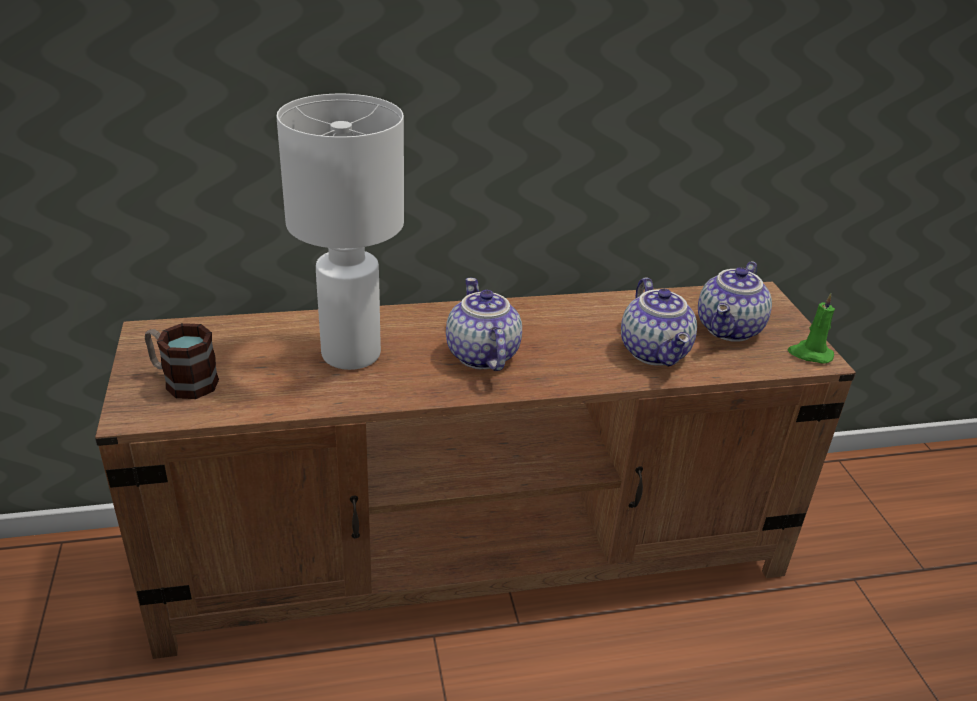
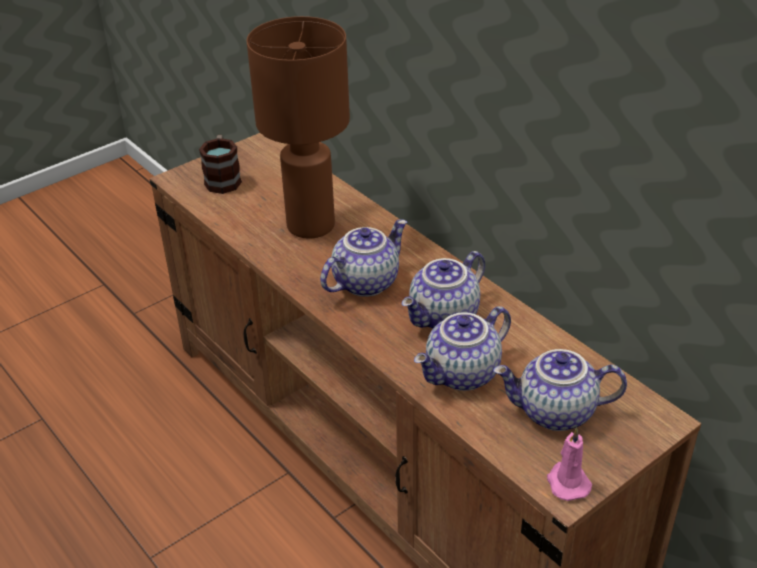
camera: 65 degrees right, 5 degrees up
white table lamp [276,94,404,370] -> brown table lamp [246,16,350,239]
green candle [788,293,835,364] -> pink candle [547,427,592,501]
none -> teapot [402,251,485,329]

